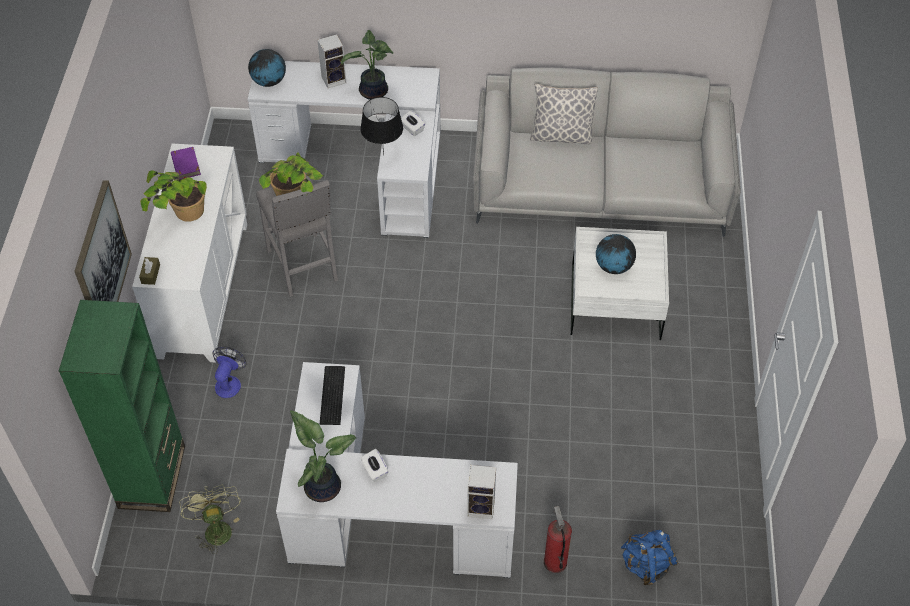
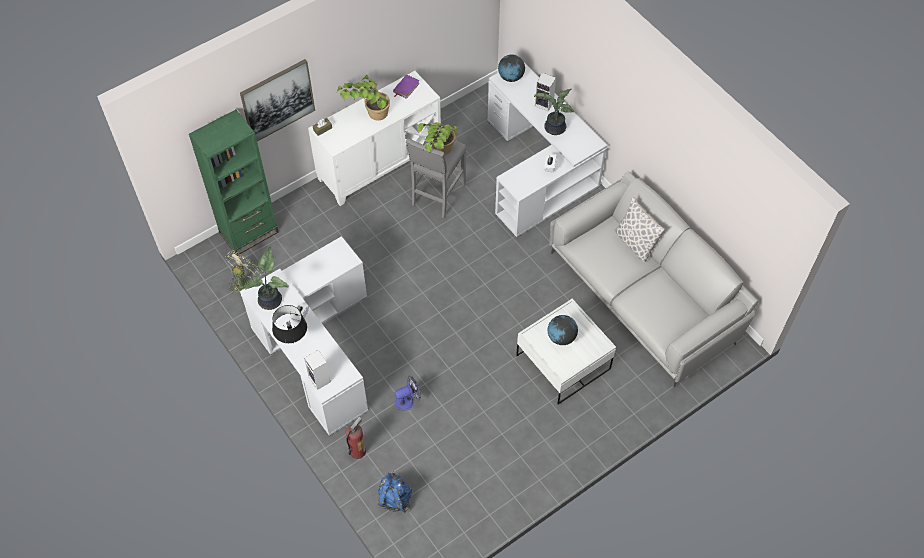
camera: 50 degrees right, 5 degrees up
fan [213,346,247,398] -> fan moved to [394,376,421,411]
keyboard [320,366,345,425] -> none
black table lamp [360,97,403,156] -> black table lamp moved to [272,305,307,344]

